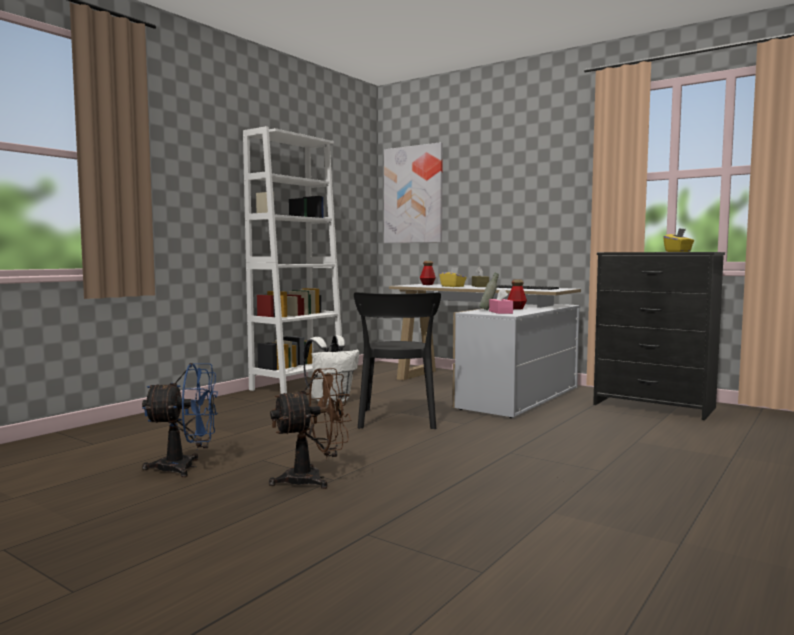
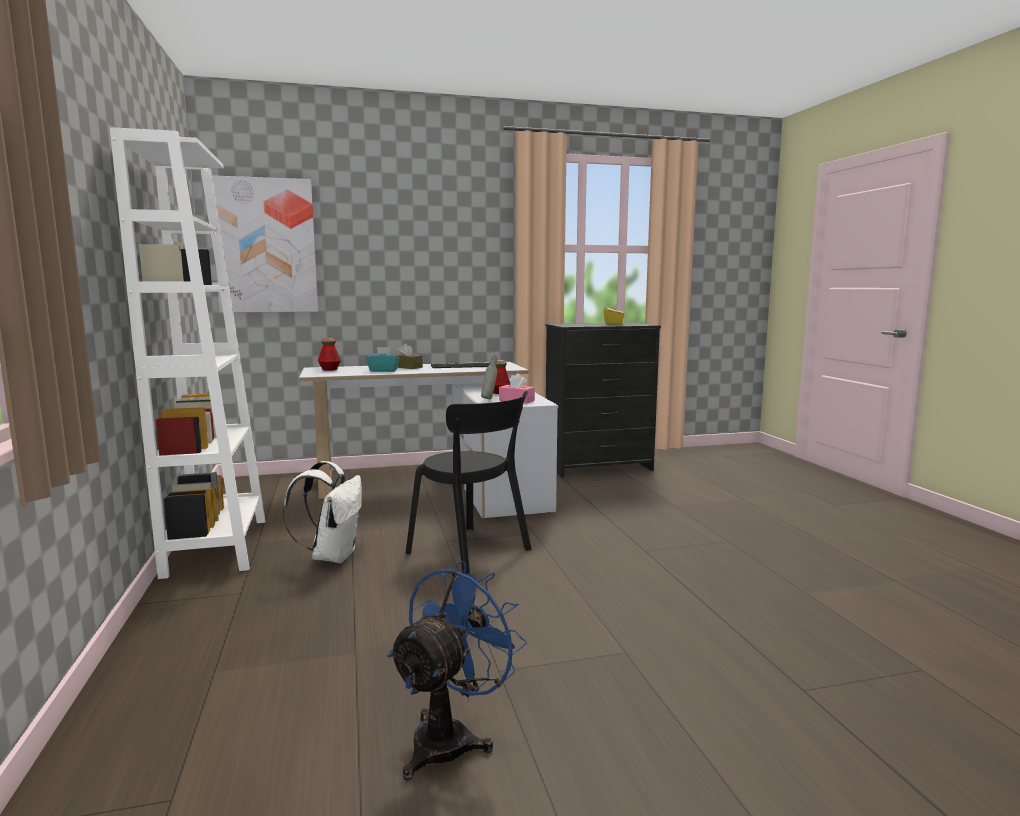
camera: 50 degrees left, 5 degrees up
brown fan [269,368,351,489] -> none
yellow tissue box [439,268,466,287] -> turquoise tissue box [366,347,400,372]

